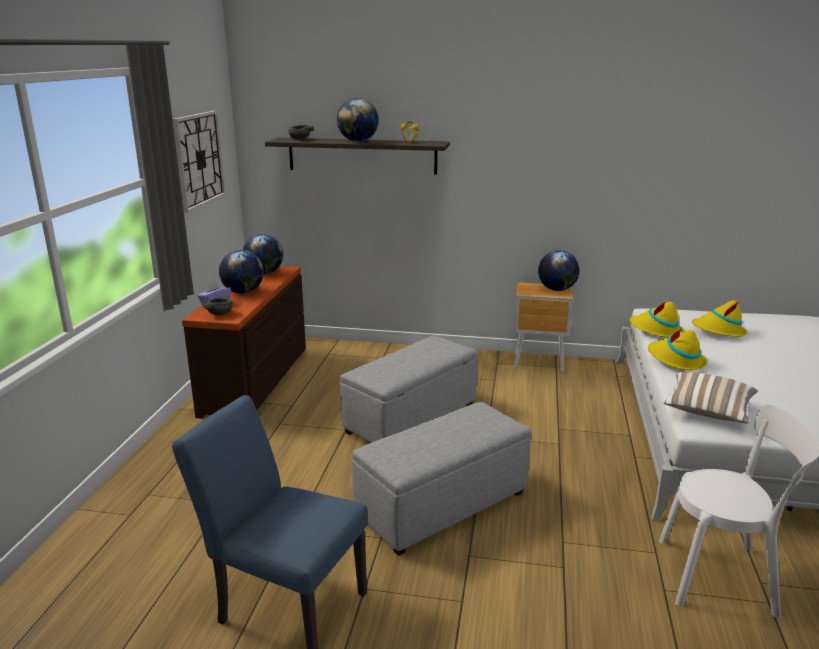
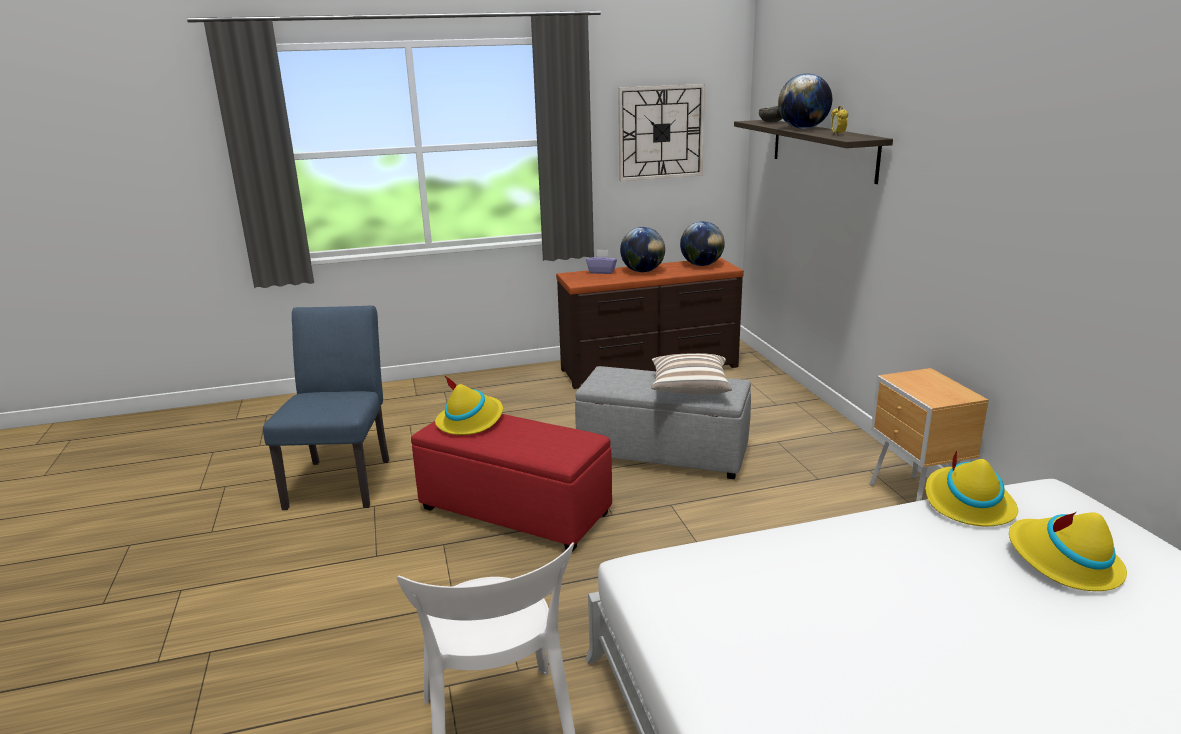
camera: 65 degrees right, 0 degrees up
grey bowl [203,298,233,315] -> none
grey ottoman [352,402,531,556] -> red ottoman [411,414,612,552]
globe [538,250,580,291] -> none
yellow hat [648,330,707,370] -> yellow hat moved to [435,375,503,435]
pillow [663,372,758,423] -> pillow moved to [651,353,732,394]

